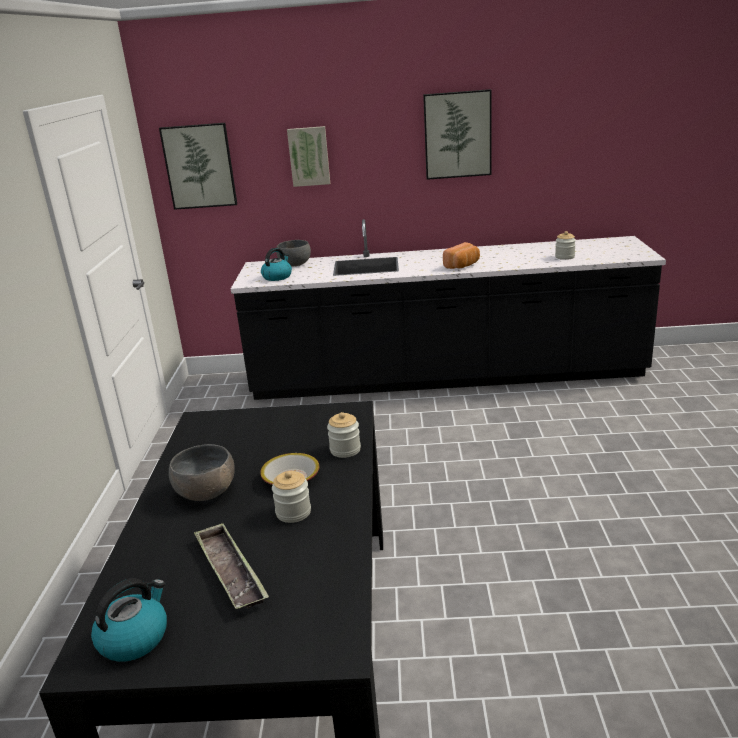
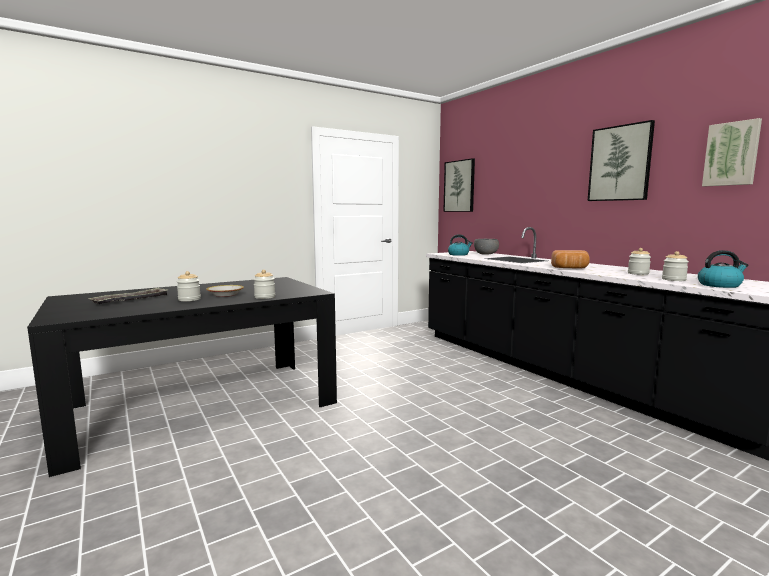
camera: 55 degrees right, 15 degrees down
kettle [91,579,167,662] -> kettle moved to [698,250,748,288]
grey bowl [169,444,235,501] -> none
picture [287,126,330,187] -> picture moved to [702,118,762,187]
none -> jar [628,248,651,275]

